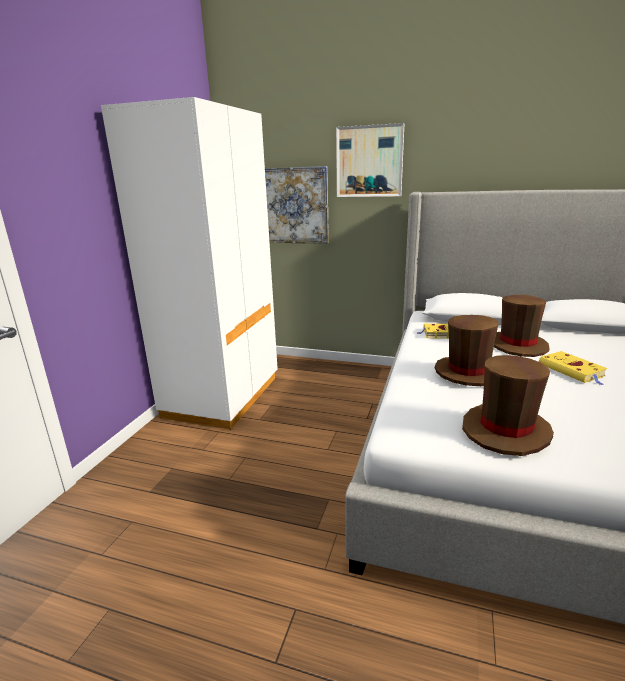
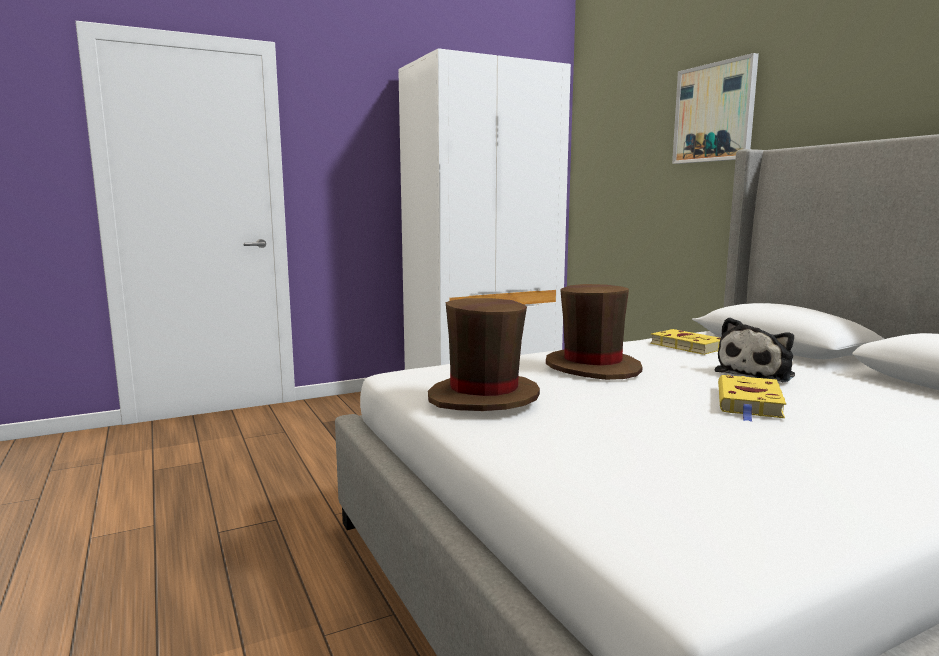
camera: 45 degrees right, 10 degrees down
picture [265,166,329,244] -> none
brown hat [494,295,550,357] -> plush toy [715,318,795,382]

